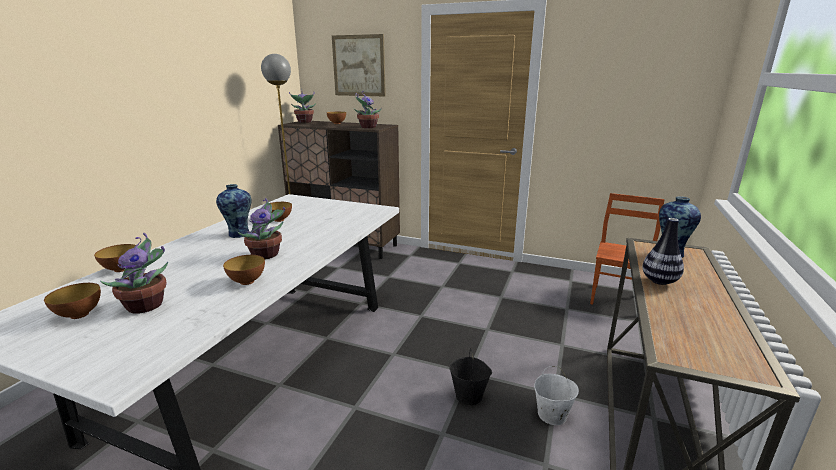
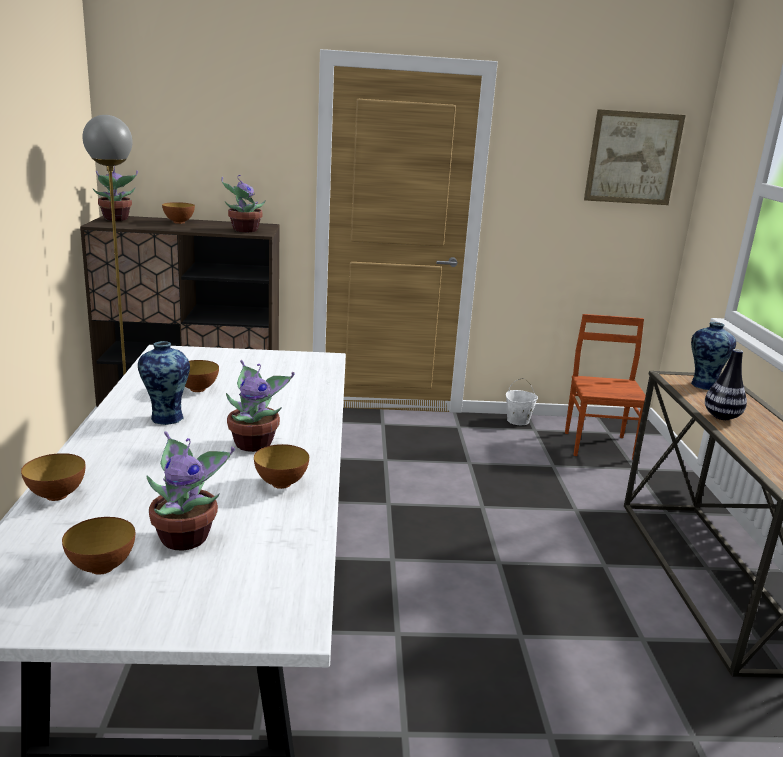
camera: 25 degrees left, 0 degrees up
picture [332,34,386,96] -> picture moved to [584,109,686,205]
black bucket [450,348,492,405] -> none
white bucket [534,366,579,425] -> white bucket moved to [506,378,538,425]

